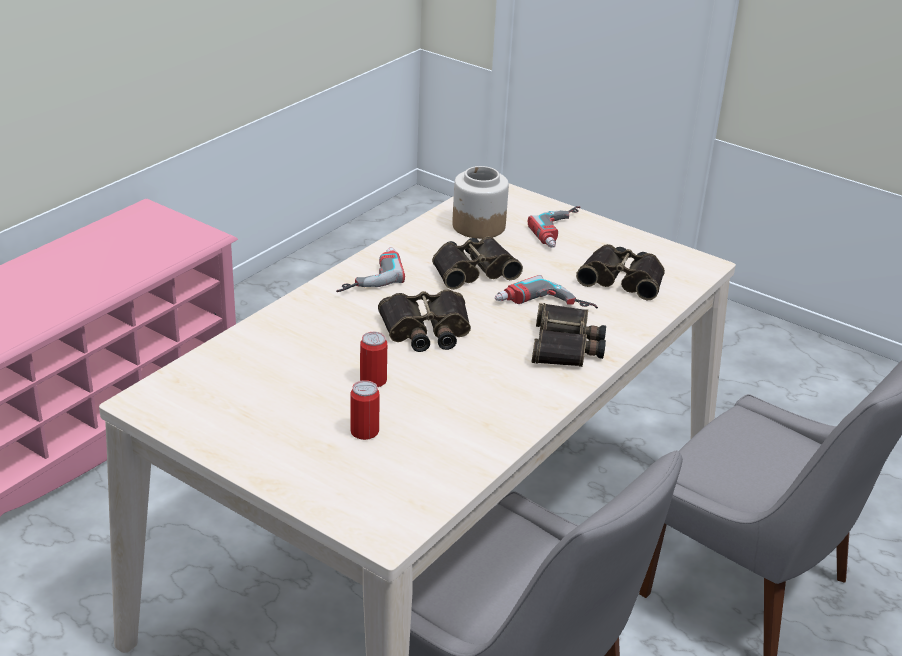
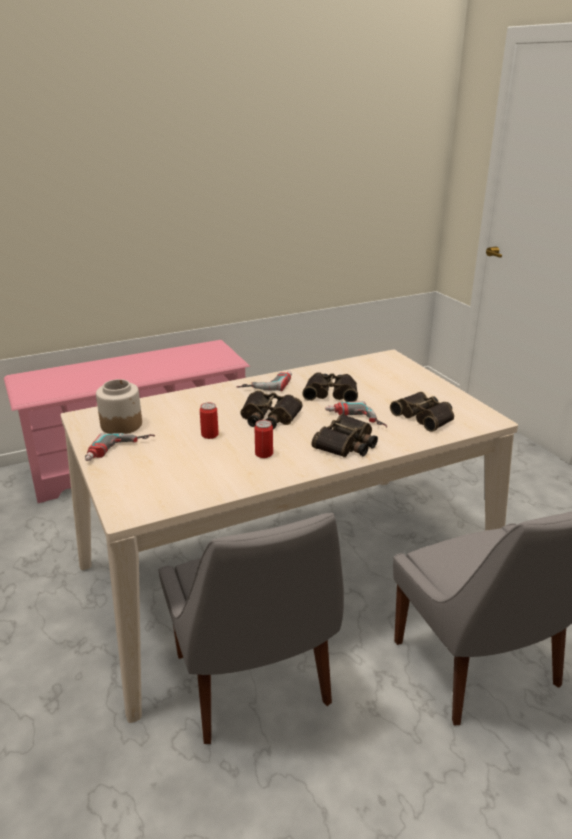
camera: 30 degrees right, 5 degrees down
can [350,380,380,440] -> can moved to [254,420,273,458]
jar [452,166,509,239] -> jar moved to [96,379,142,434]
power drill [528,206,581,248] -> power drill moved to [85,433,155,461]

